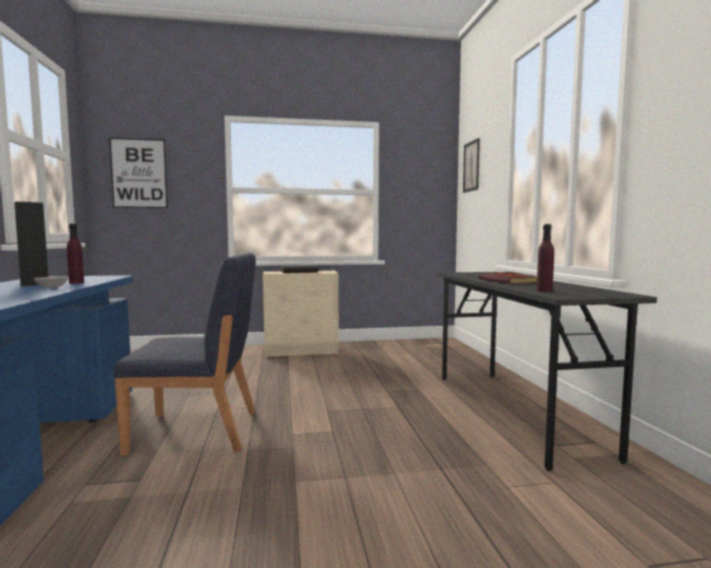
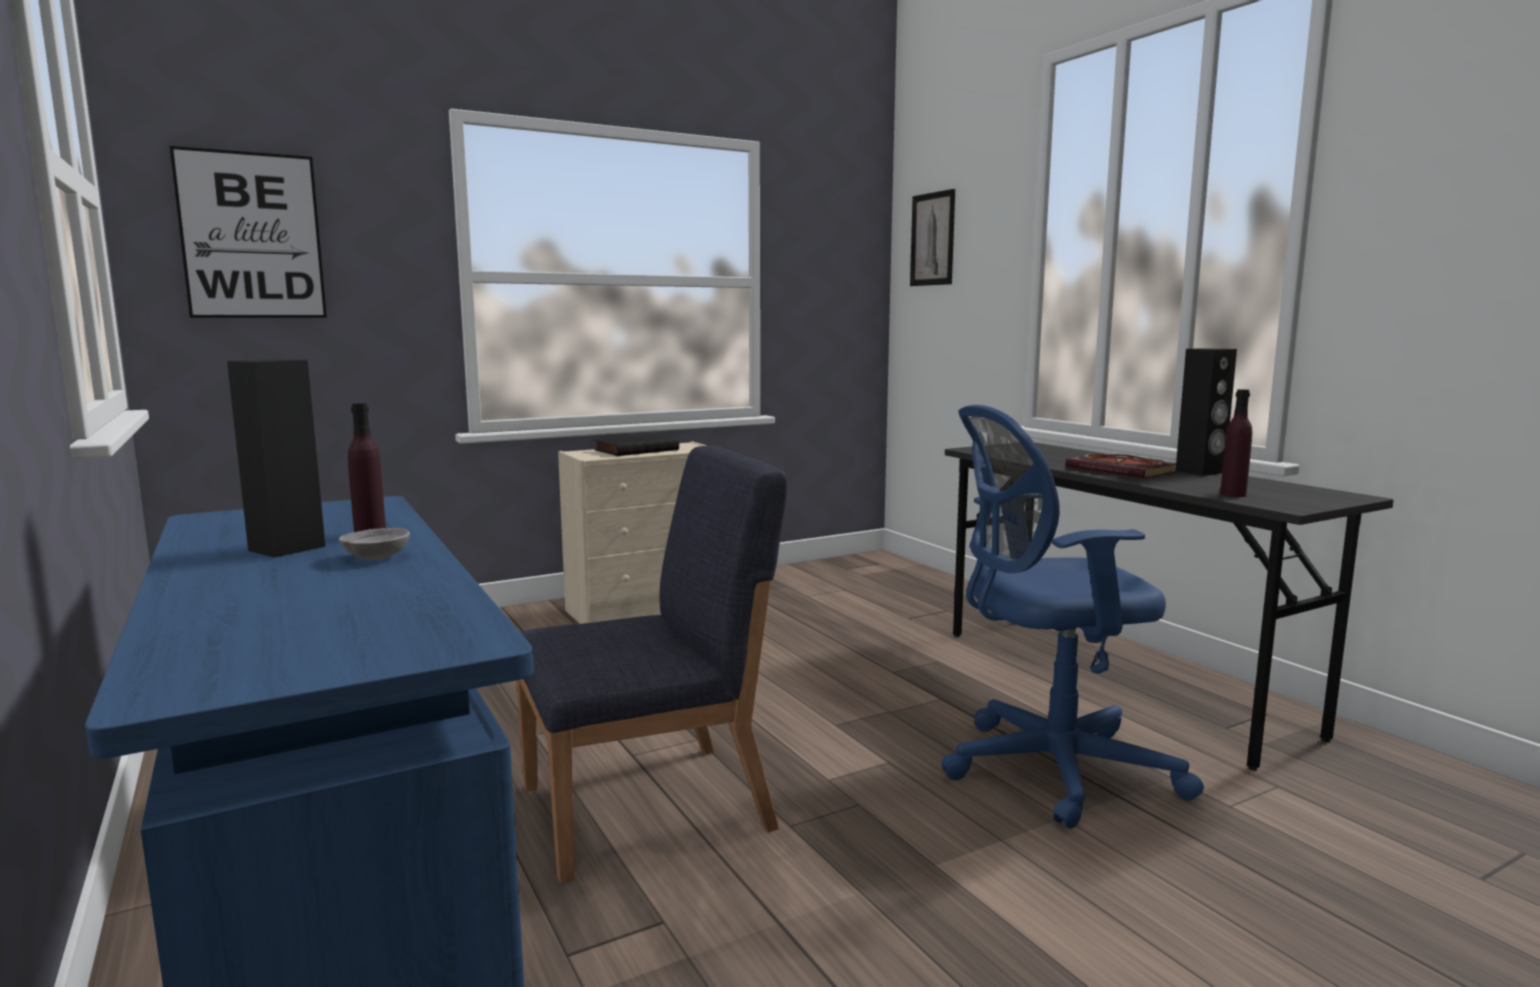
camera: 20 degrees left, 5 degrees up
none -> blue office chair [941,405,1204,829]
none -> black speaker [1176,348,1237,476]

